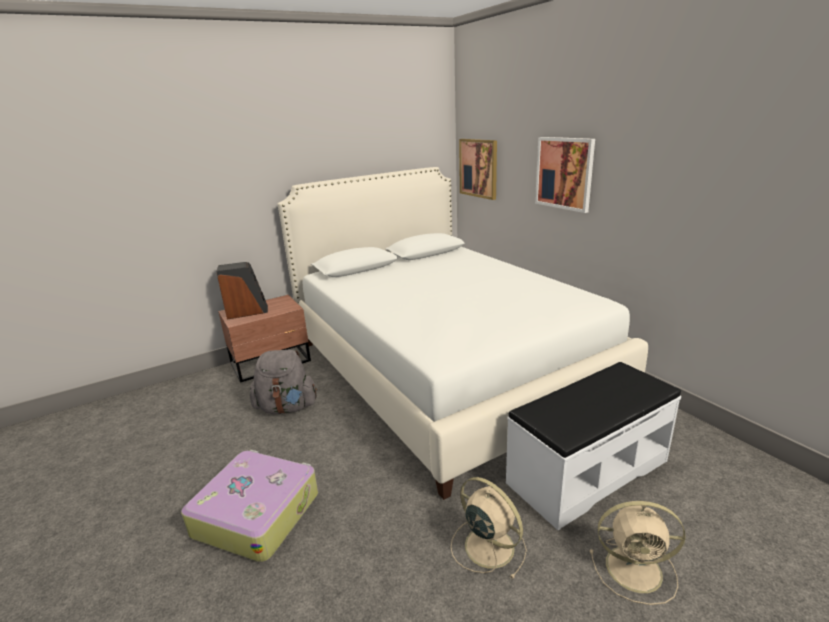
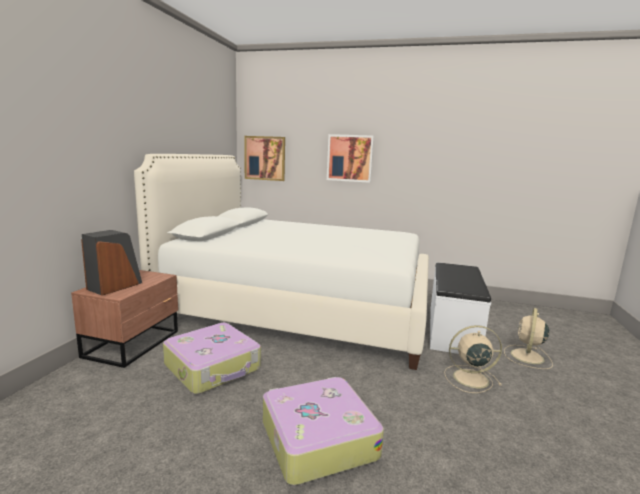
camera: 45 degrees left, 10 degrees down
grey backpack [250,350,317,414] -> suitcase [163,323,261,394]
beige fan [590,501,686,605] -> beige fan turned 150 degrees clockwise [504,308,553,369]

